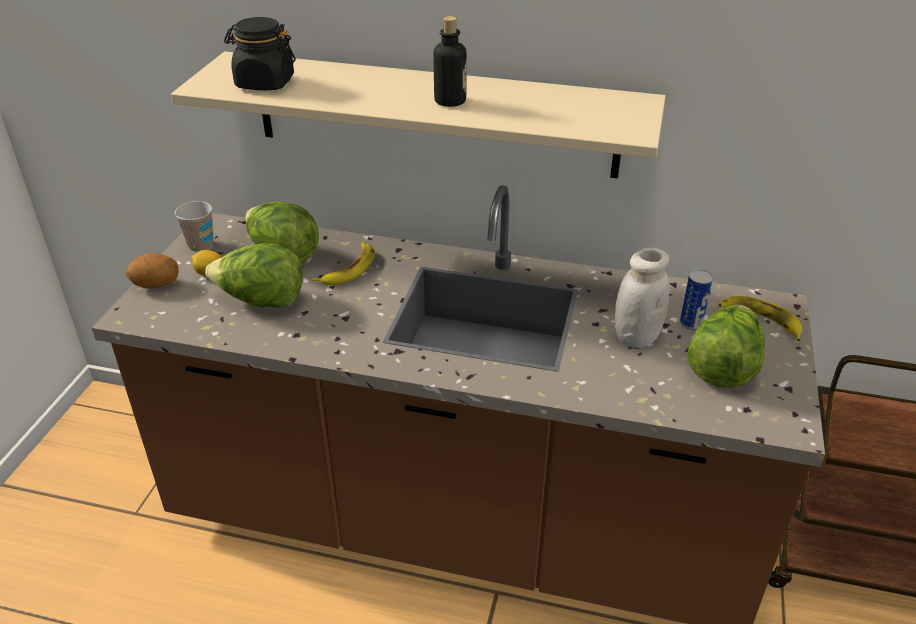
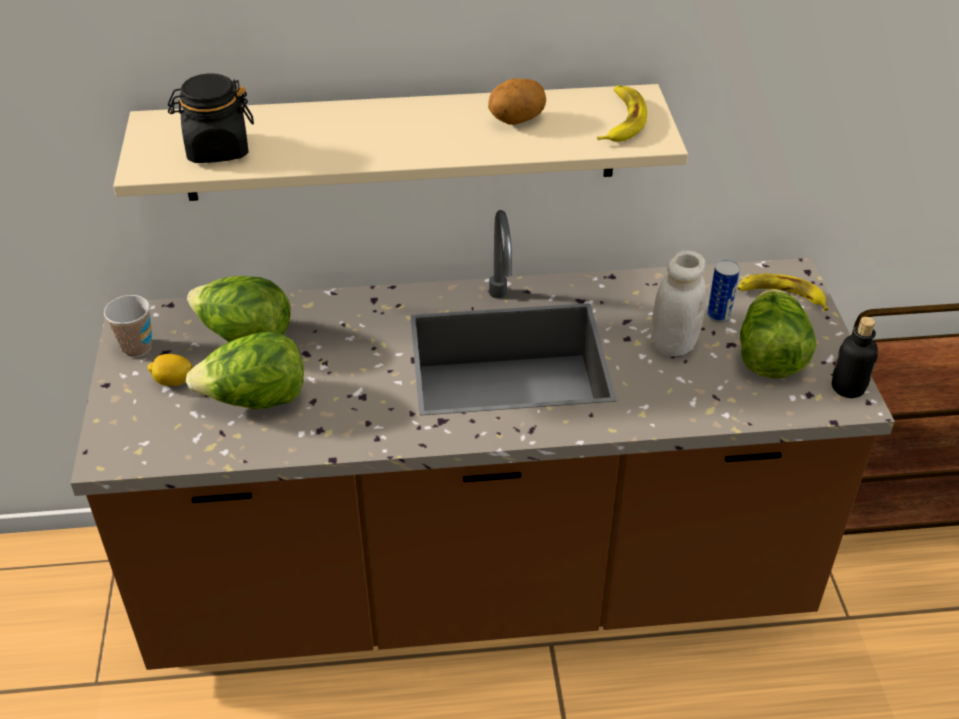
camera: 20 degrees left, 5 degrees up
potato [126,253,179,289] -> potato moved to [488,78,546,125]
banana [312,242,375,285] -> banana moved to [597,86,647,142]
bottle [433,16,467,107] -> bottle moved to [832,317,878,398]

